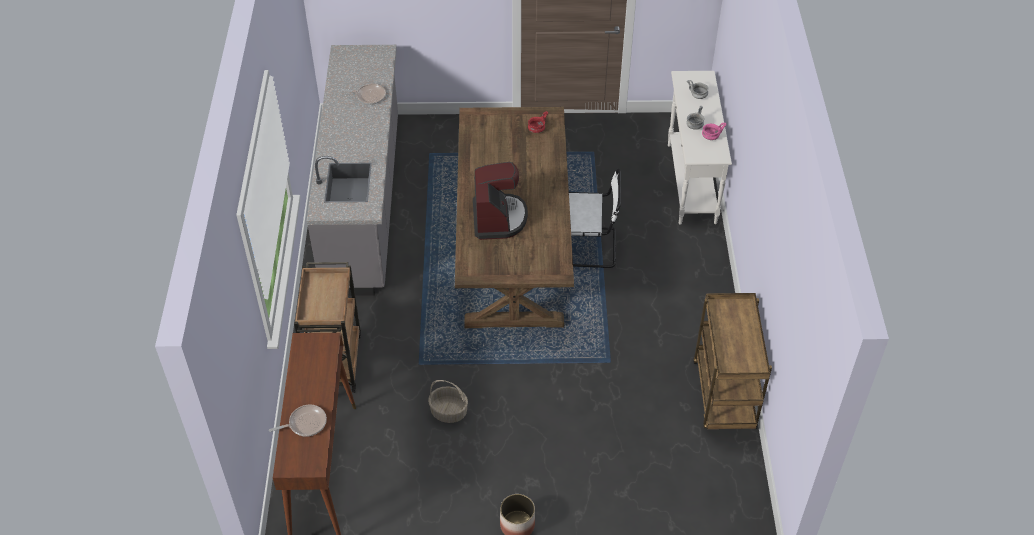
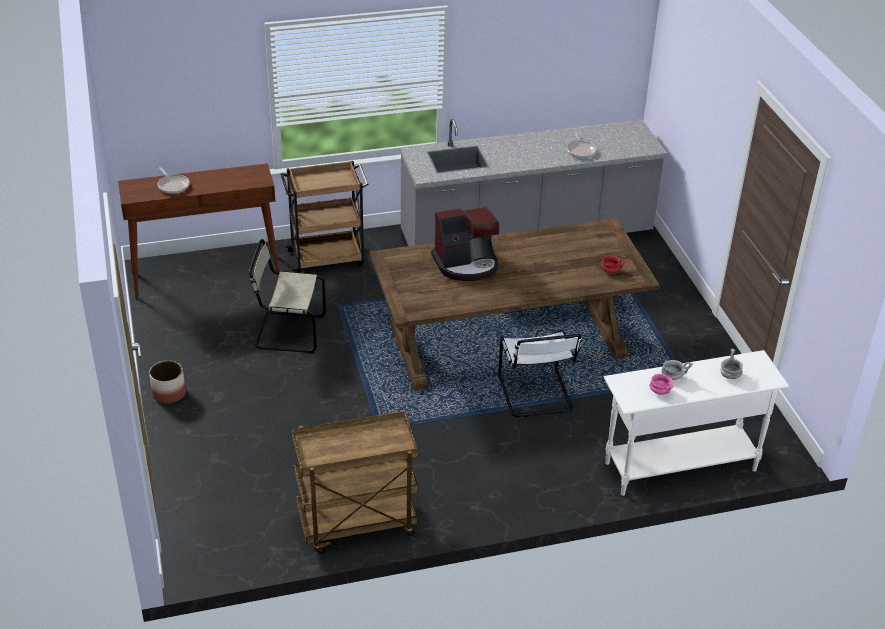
camera: 75 degrees right, 10 degrees down
basket [428,380,468,423] -> beige chair [249,239,326,354]

